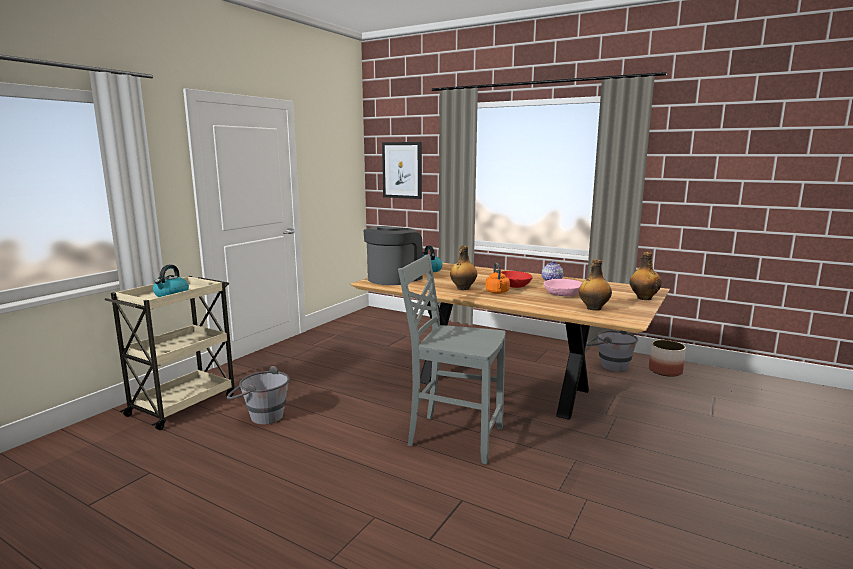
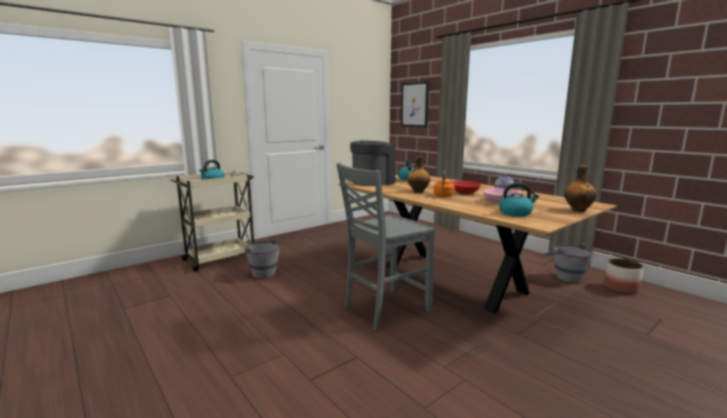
camera: 20 degrees right, 0 degrees up
grey chair [398,254,506,464] -> grey chair turned 75 degrees counterclockwise [336,163,435,330]
bottle [579,259,612,310] -> kettle [499,183,539,216]

